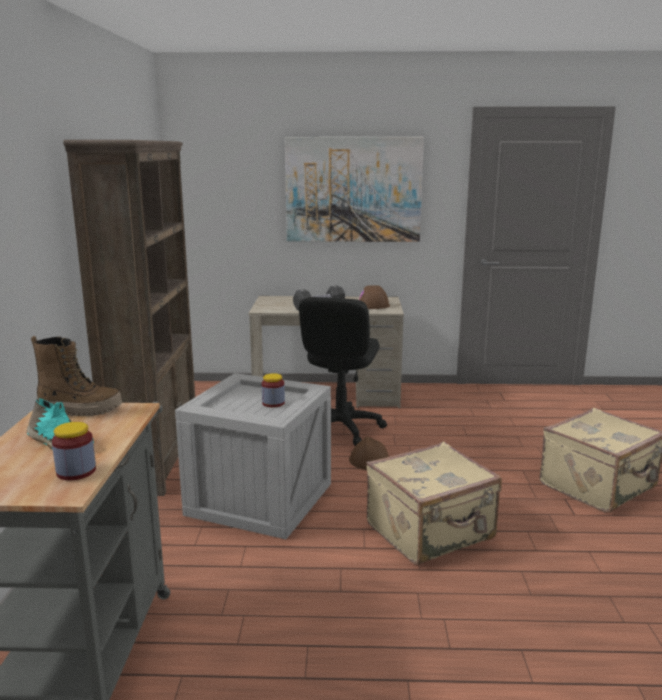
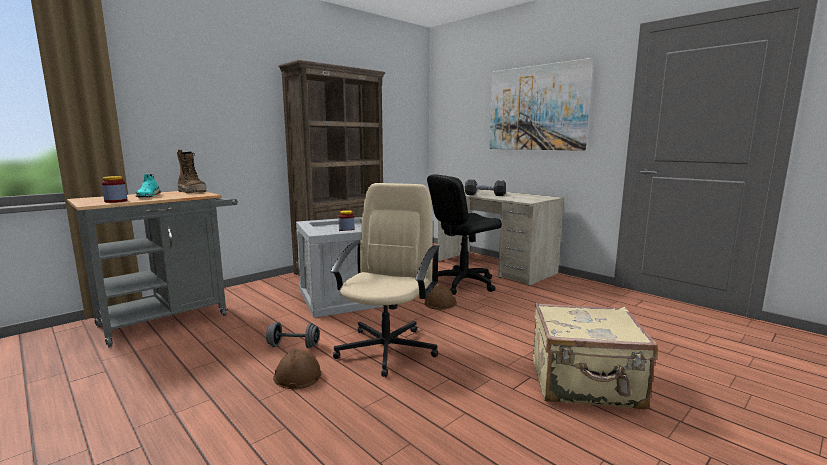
camera: 45 degrees right, 5 degrees down
brown hard hat [359,285,390,309] -> brown hard hat moved to [273,348,321,389]
beige suitcase [366,442,502,565] -> beige office chair [330,183,440,377]
none -> grey dumbbell [266,322,319,348]

